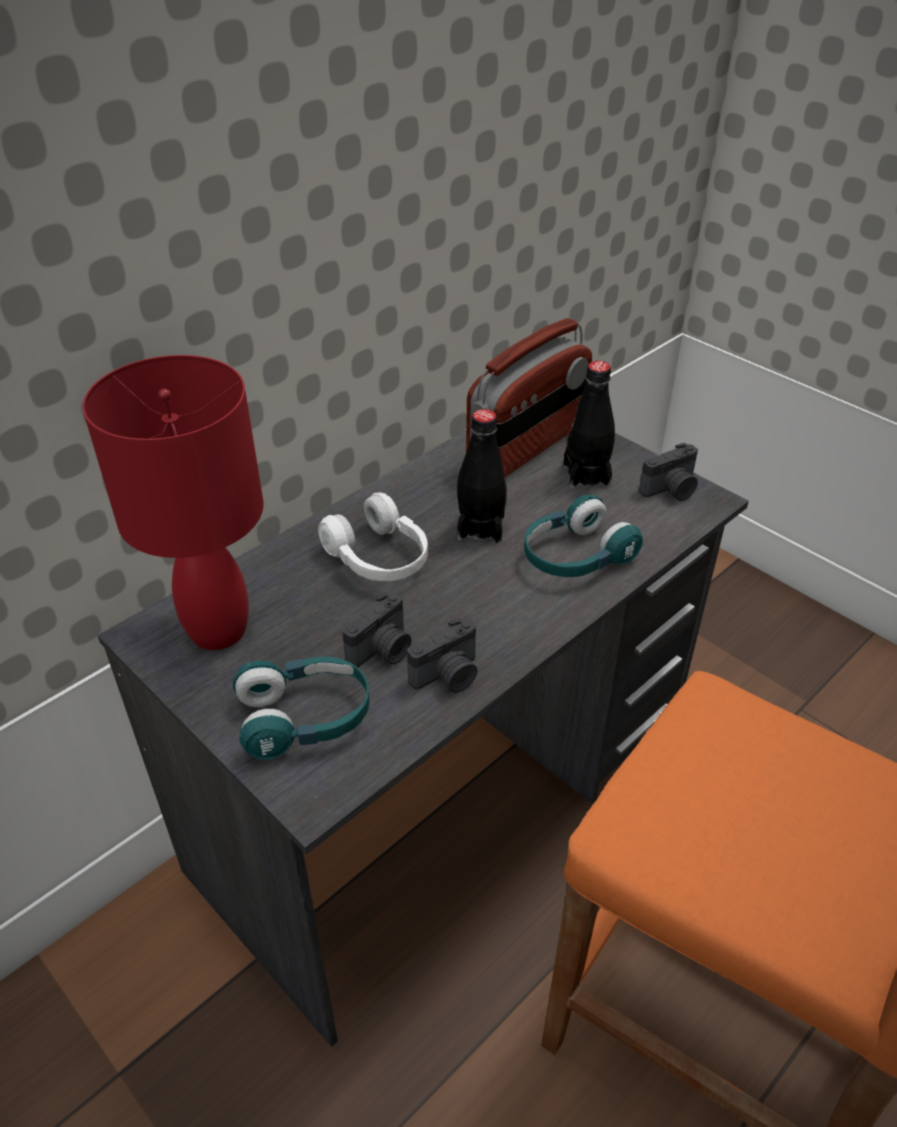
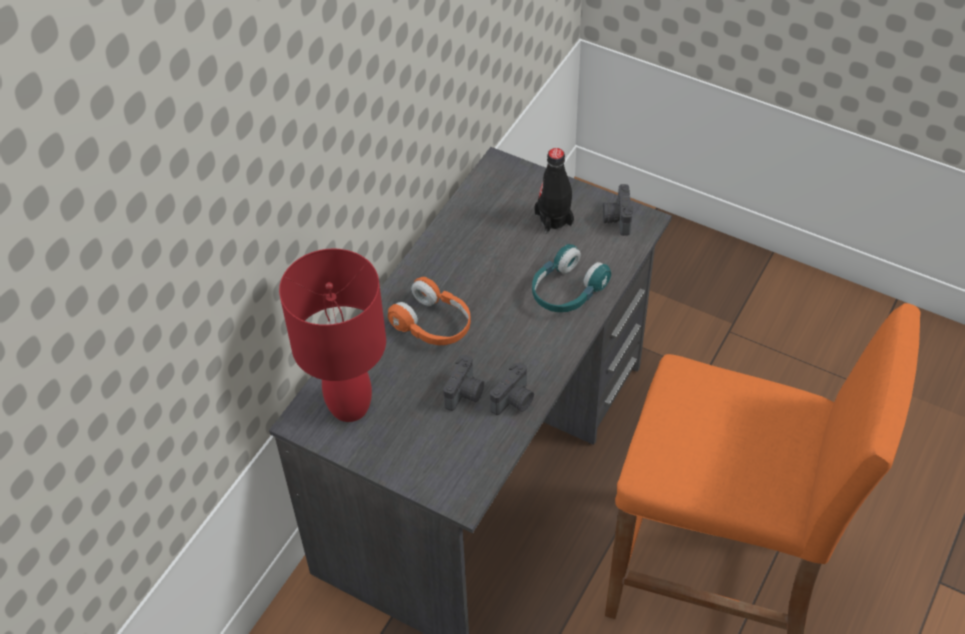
camera: 15 degrees left, 10 degrees up
turquoise headphones [233,656,370,760] -> none
white headphones [318,493,428,581] -> orange headphones [388,277,471,345]
black bottle [457,409,507,543] -> none
radio [466,318,592,477] -> none
camera [639,443,698,501] -> camera turned 135 degrees clockwise [603,184,634,236]

